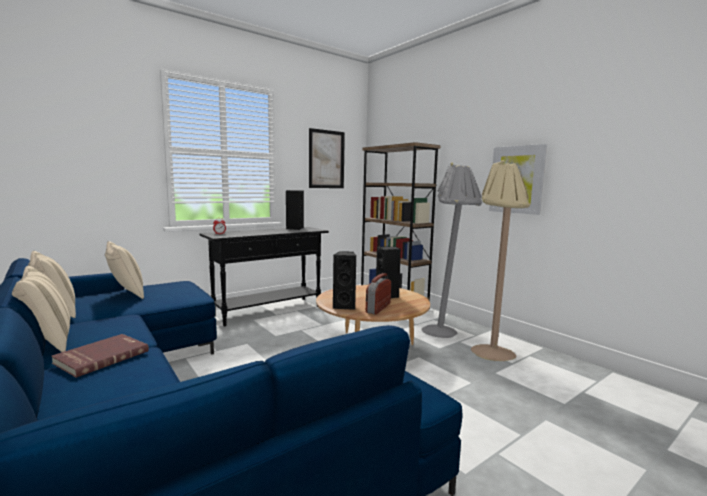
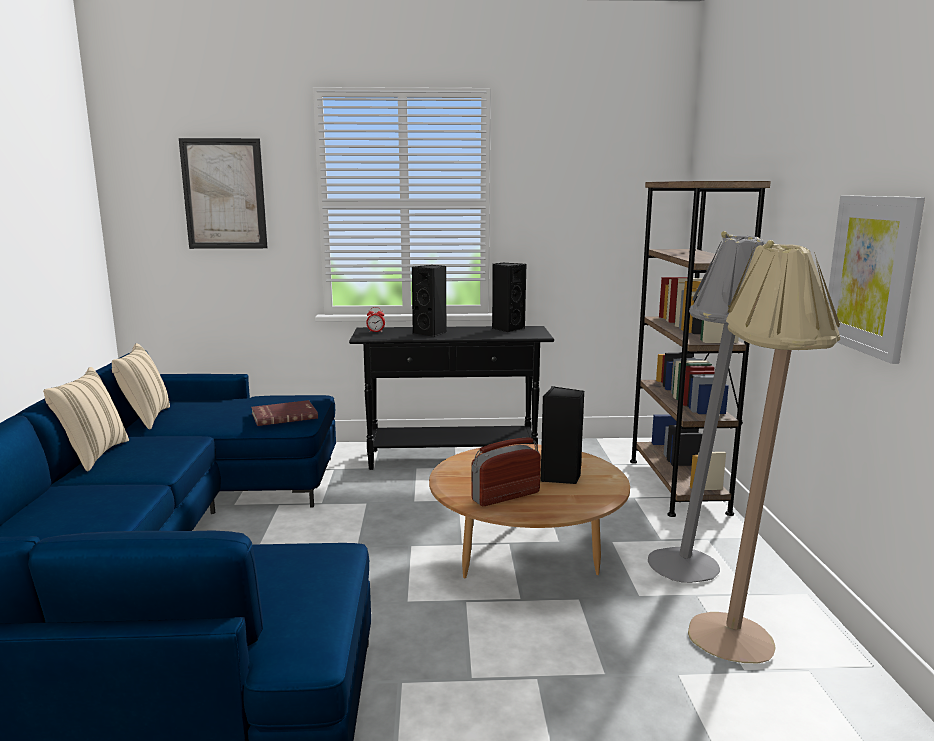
camera: 35 degrees right, 5 degrees up
red book [51,334,149,378] -> red book moved to [251,400,318,426]
beige pillow [105,241,144,299] -> none
picture [309,128,345,188] -> picture moved to [179,138,268,249]
black speaker [332,251,356,310] -> black speaker moved to [412,265,447,337]

